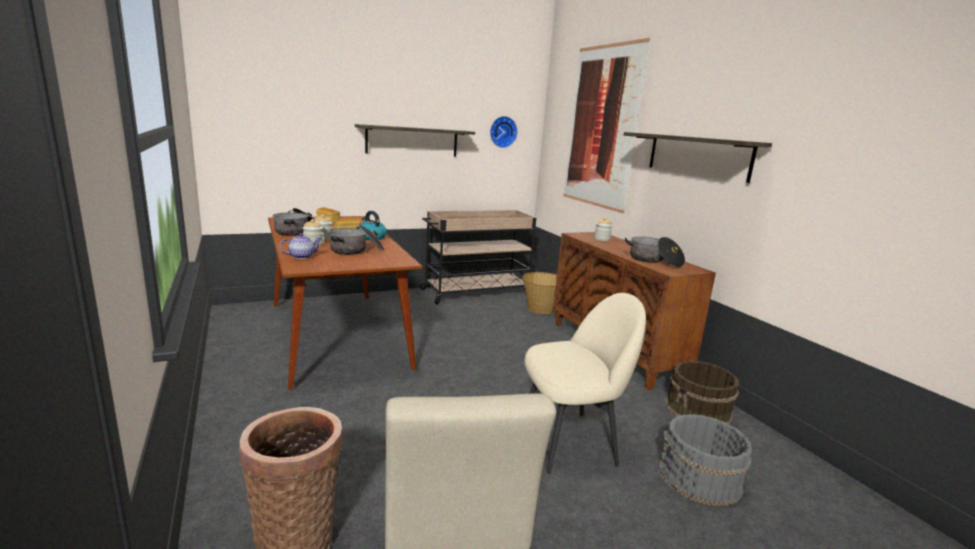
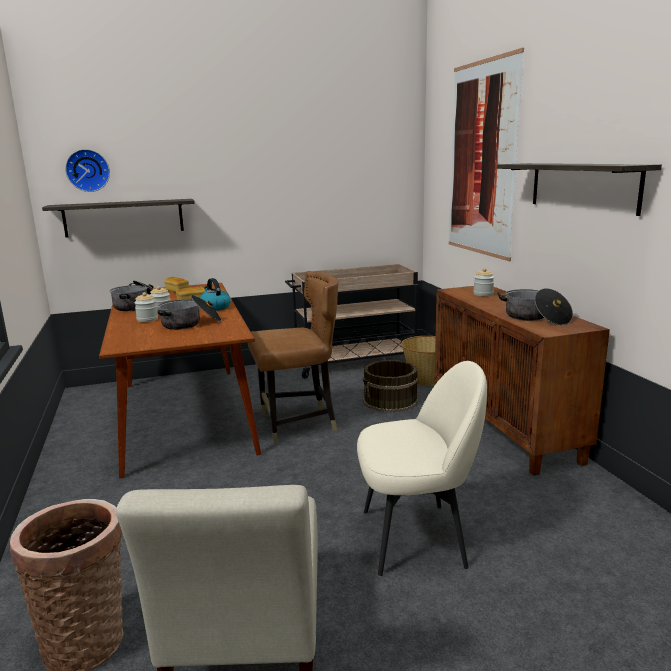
camera: 10 degrees right, 0 degrees up
teapot [280,233,322,259] -> none
shelf [355,124,475,156] -> shelf moved to [42,199,195,238]
wall clock [490,116,518,148] -> wall clock moved to [65,149,110,192]
grey bucket [659,414,752,506] -> none
brown bucket [665,361,739,425] -> brown bucket moved to [363,360,418,412]
none -> brown chair [247,271,339,444]

